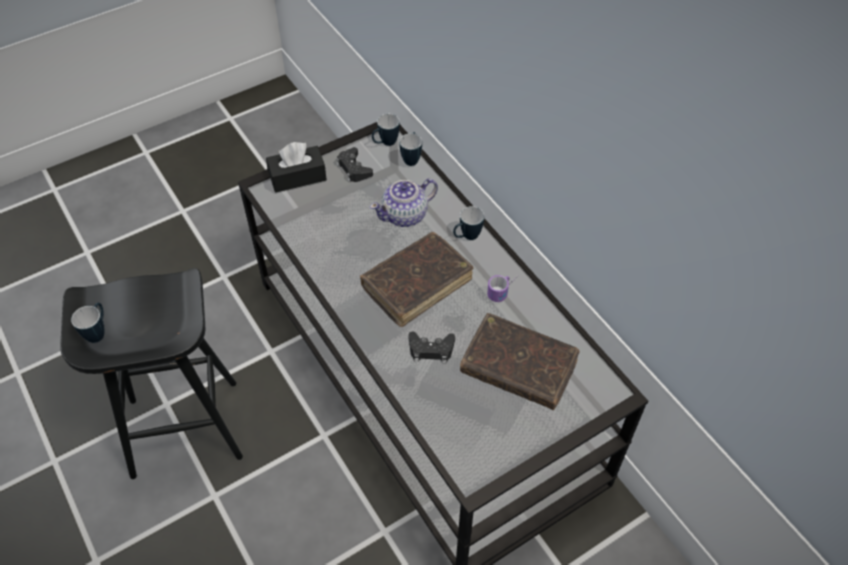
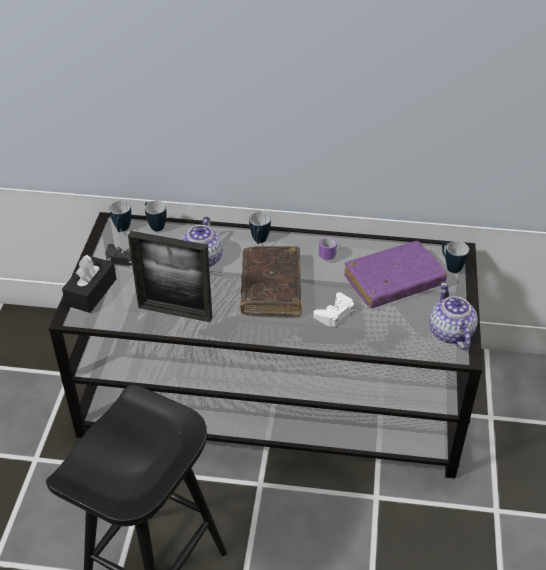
camera: 50 degrees left, 10 degrees down
mug [71,303,105,343] -> mug moved to [442,241,469,273]
black game controller [408,331,455,363] -> white game controller [313,292,354,328]
brown book [460,313,580,410] -> purple book [344,241,447,308]
none -> picture frame [128,231,212,322]
none -> teapot [429,282,478,350]

